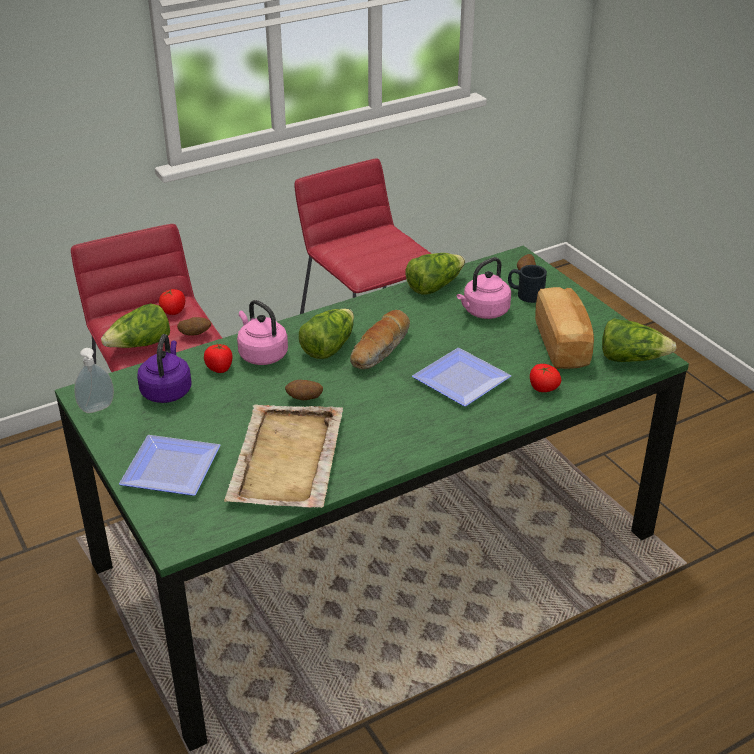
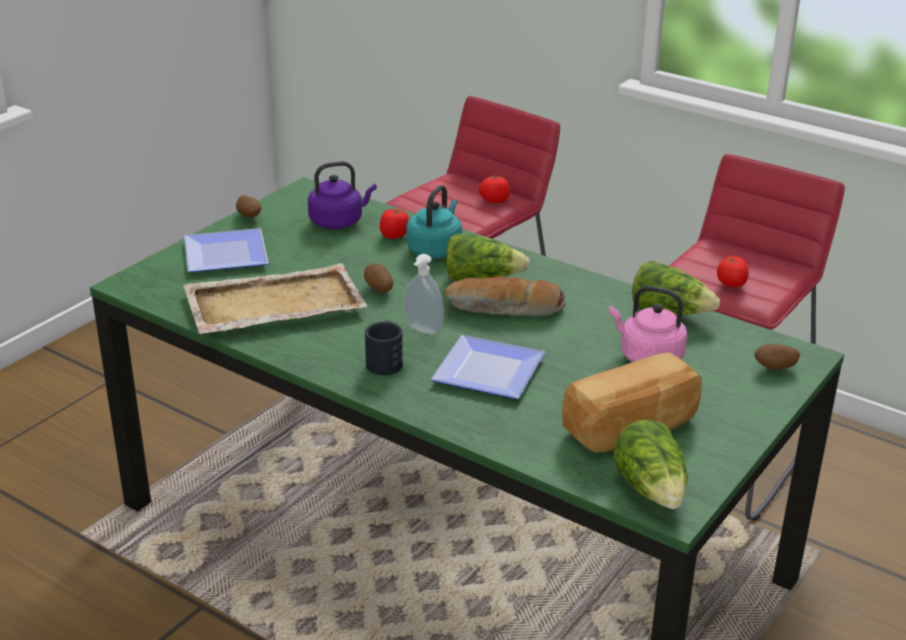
camera: 65 degrees right, 5 degrees down
soap dispenser [74,348,114,413] -> soap dispenser moved to [404,254,444,334]
lettuce [101,304,170,348] -> none
potato [177,317,211,335] -> potato moved to [236,195,261,218]
pink kettle [237,300,288,365] -> turquoise kettle [406,185,462,258]
black mug [508,265,547,303] -> black mug moved to [365,321,403,375]
tomato [530,364,561,392] -> tomato moved to [717,256,749,287]

